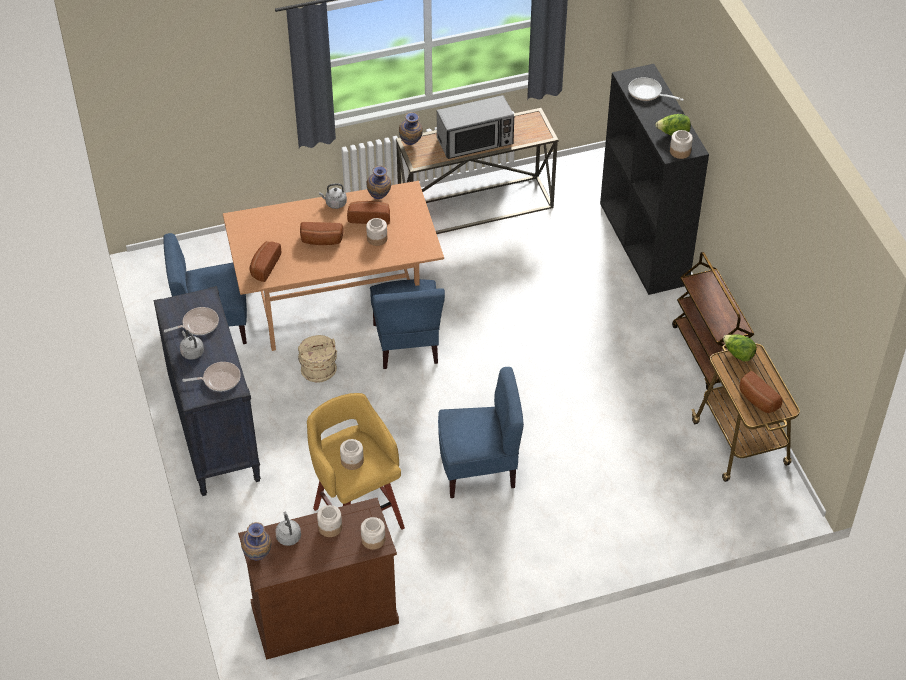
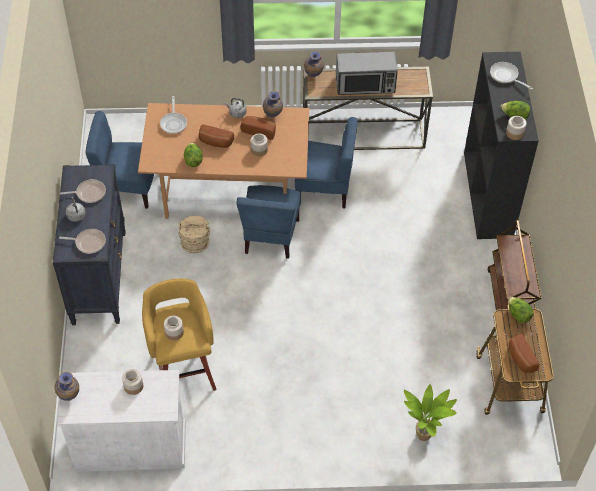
camera: 15 degrees right, 5 degrees up
brown cabinet [238,498,399,660] -> white cabinet [57,370,186,472]
bread [250,241,281,282] -> none
grey kettle [275,511,301,546] -> none
jar [361,517,385,550] -> none
blue chair [438,367,524,498] -> blue chair moved to [295,117,358,208]
none -> frying pan [160,96,187,134]
none -> lettuce [184,142,203,167]
none -> potted plant [404,384,457,441]

